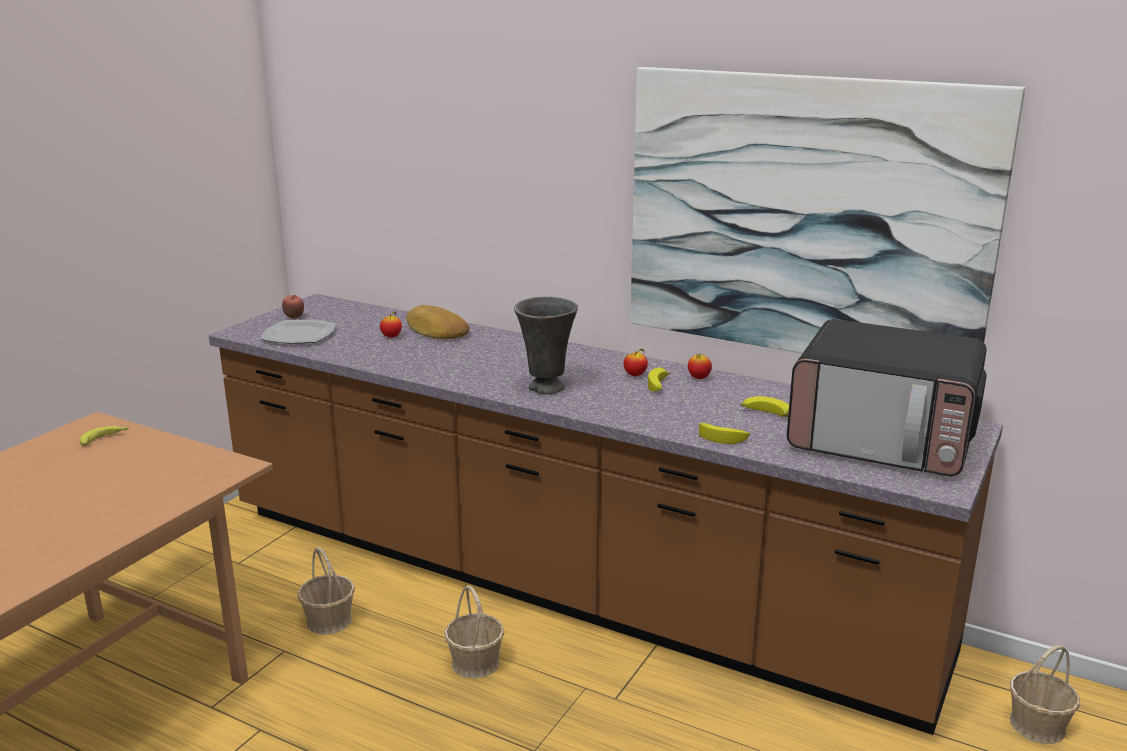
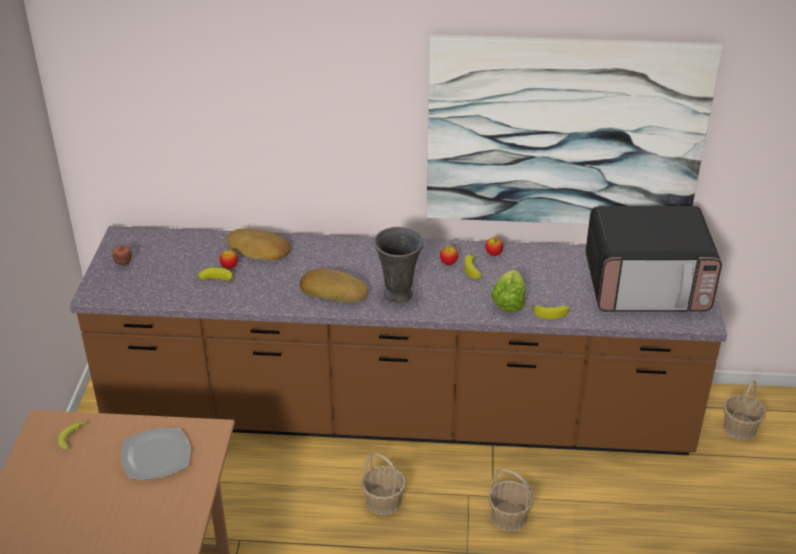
camera: 25 degrees left, 15 degrees up
plate [261,320,335,344] -> plate moved to [121,428,191,480]
basket [297,547,355,634] -> basket moved to [488,469,533,531]
banana [741,396,789,417] -> banana moved to [197,268,233,282]
none -> bread [300,269,368,303]
none -> lettuce [491,270,525,312]

